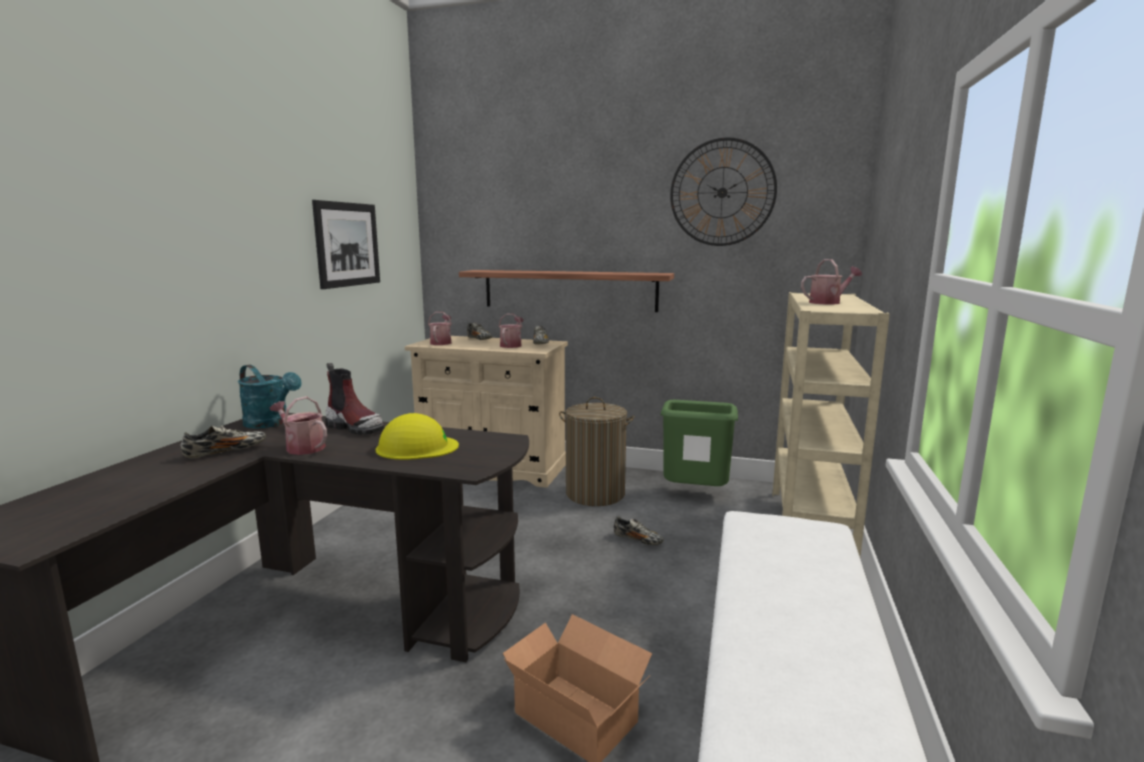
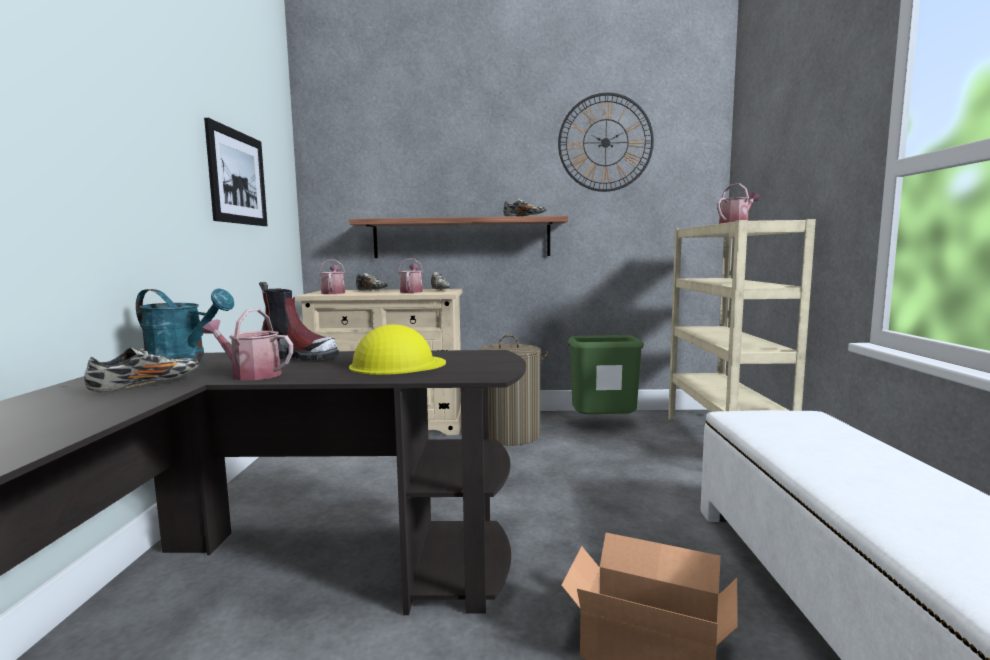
camera: 15 degrees left, 5 degrees down
shoe [613,516,664,545] -> shoe moved to [503,198,547,217]

